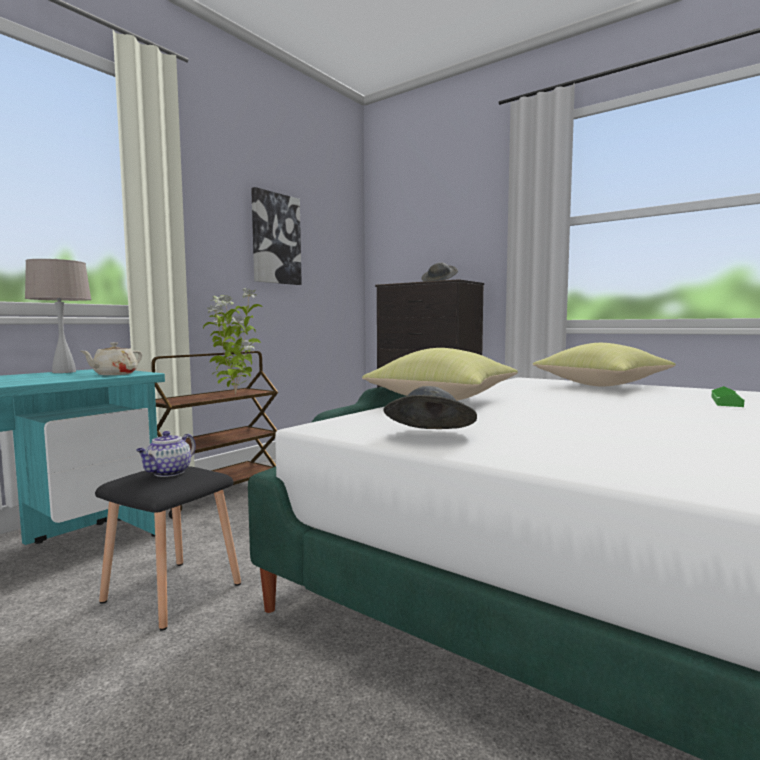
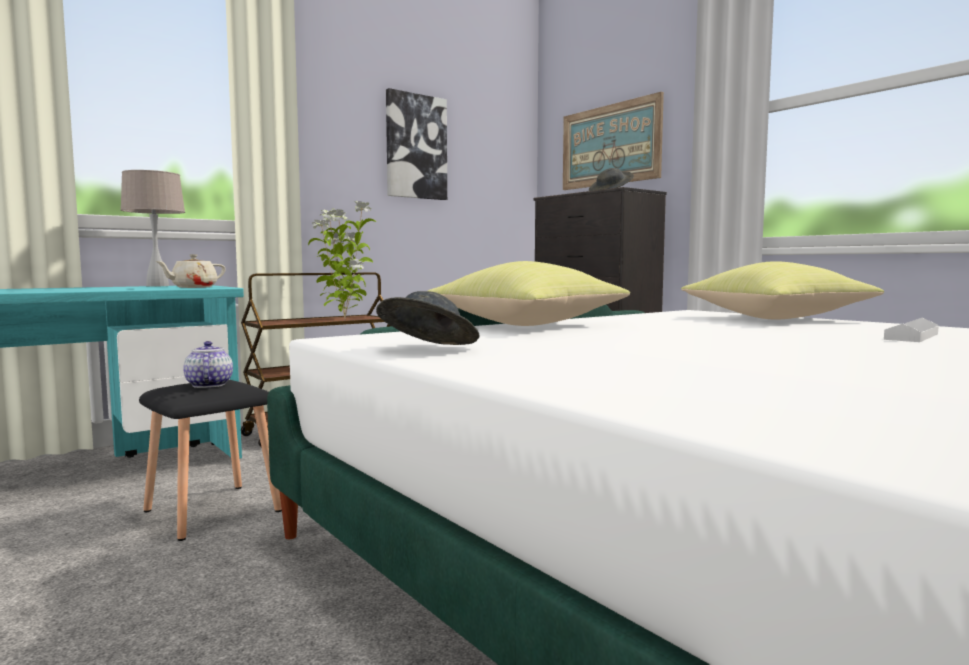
camera: 15 degrees right, 0 degrees up
teapot [136,431,196,477] -> teapot turned 120 degrees clockwise [183,341,233,388]
green tray [711,386,744,407] -> white tray [884,318,939,342]
none -> picture [563,92,664,190]

